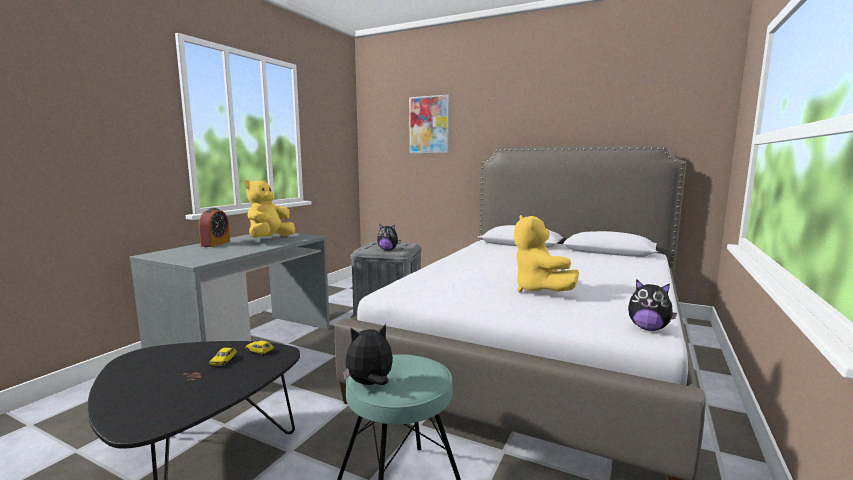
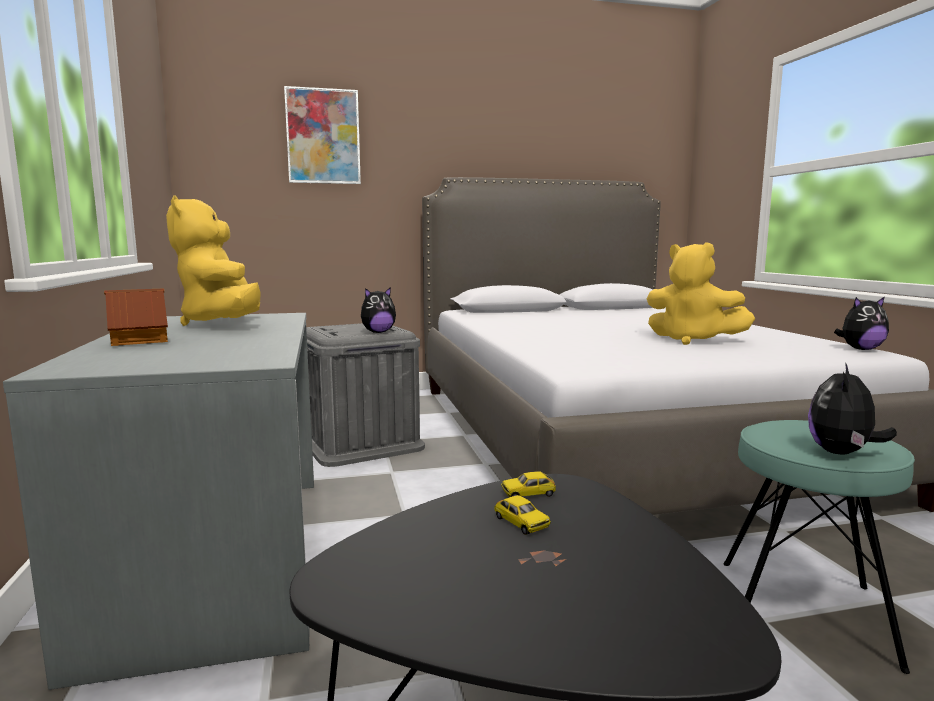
camera: 40 degrees left, 0 degrees up
alarm clock [199,208,230,247] -> toy house [104,288,168,346]

